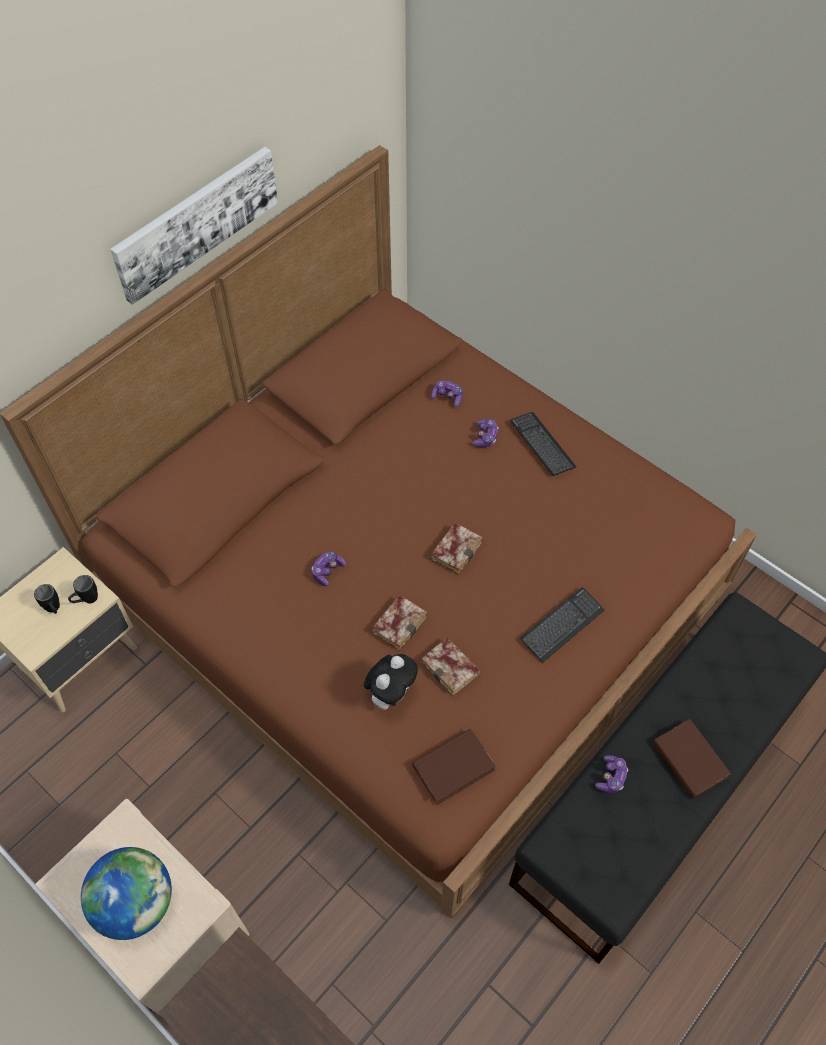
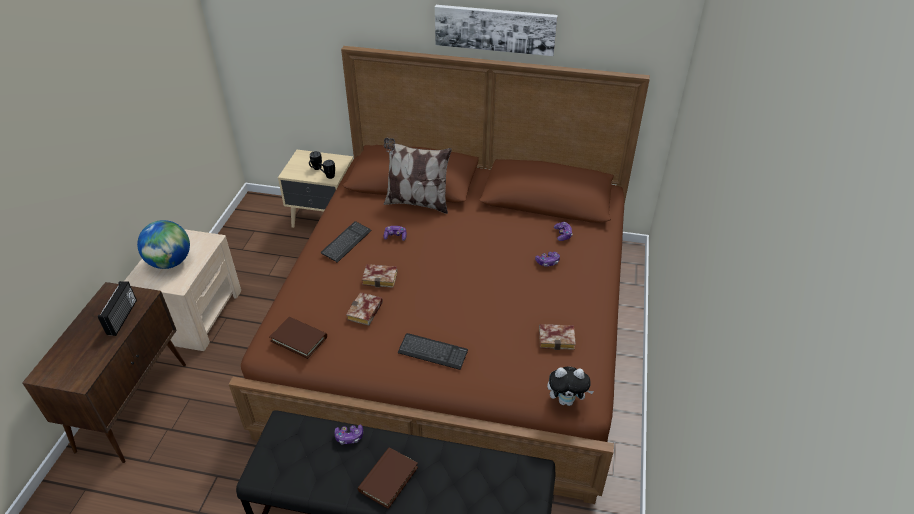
camera: 60 degrees right, 15 degrees down
plush toy [364,654,418,710] -> plush toy moved to [547,367,594,406]
book [430,523,482,575] -> book moved to [539,324,576,350]
keyboard [510,412,576,476] -> keyboard moved to [321,221,372,263]
none -> radio [98,281,137,336]
none -> pillow [384,138,452,214]

